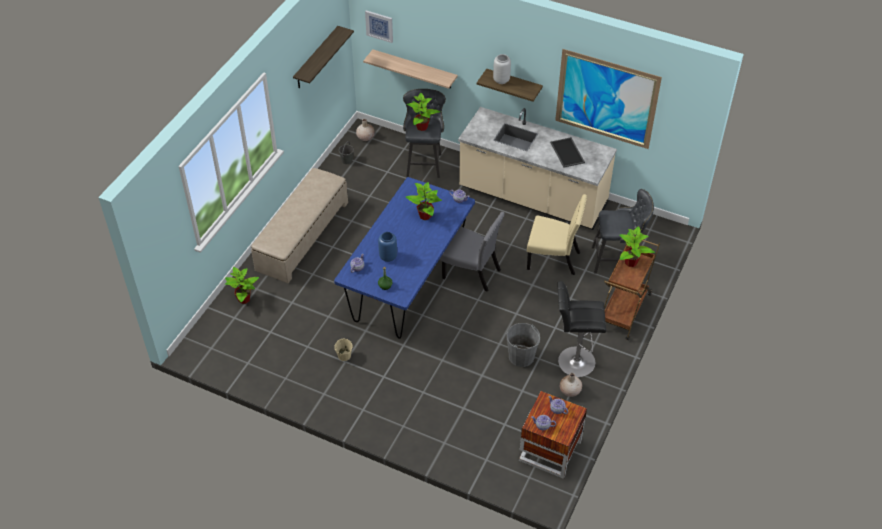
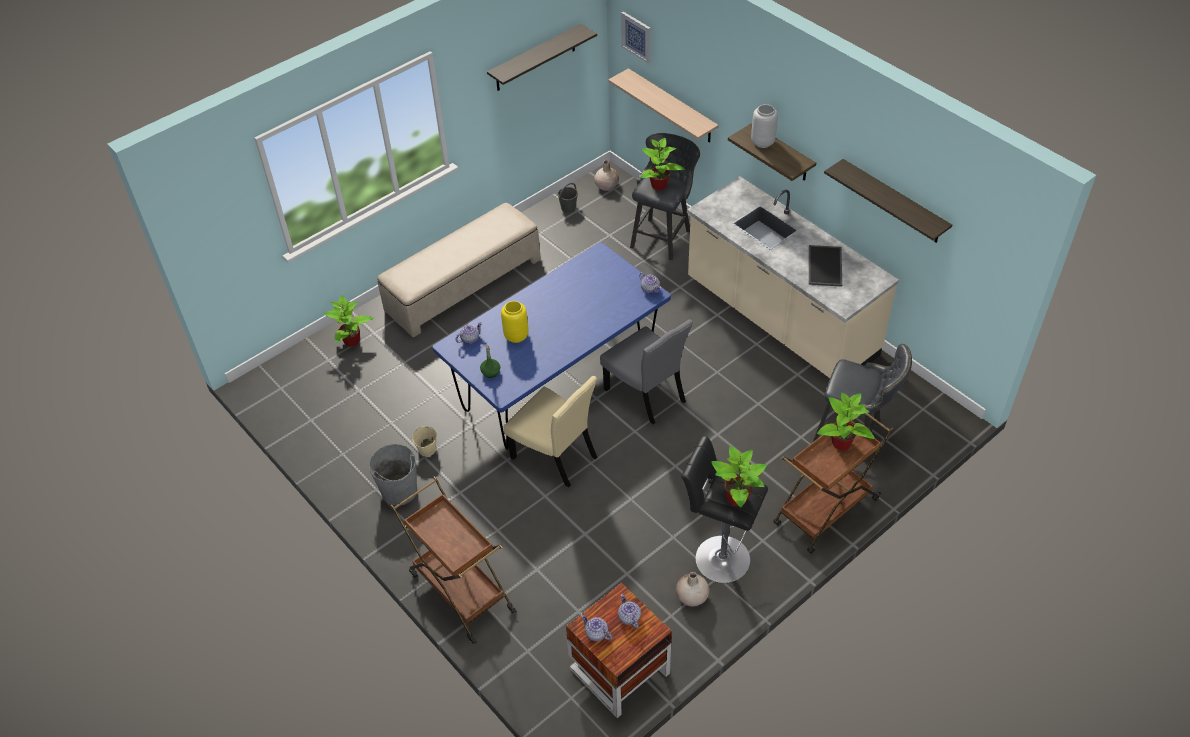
camera: 25 degrees right, 0 degrees up
blue vase [378,232,397,262] -> yellow vase [501,301,528,343]
potted plant [406,182,442,220] -> potted plant moved to [711,446,767,507]
grey bucket [507,323,540,367] -> grey bucket moved to [369,444,417,506]
beige chair [527,194,587,275] -> beige chair moved to [504,376,598,487]
picture [555,49,662,149] -> shelf [824,159,952,243]
none -> brown cart [391,476,517,644]

